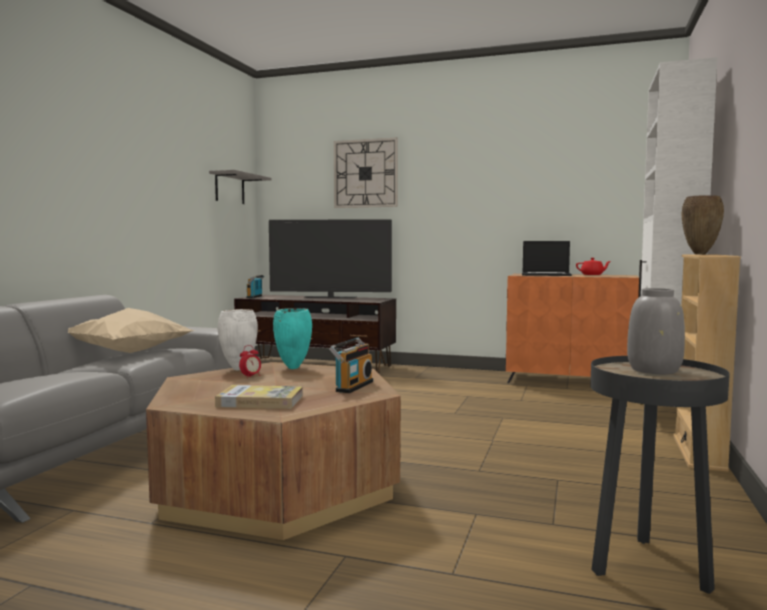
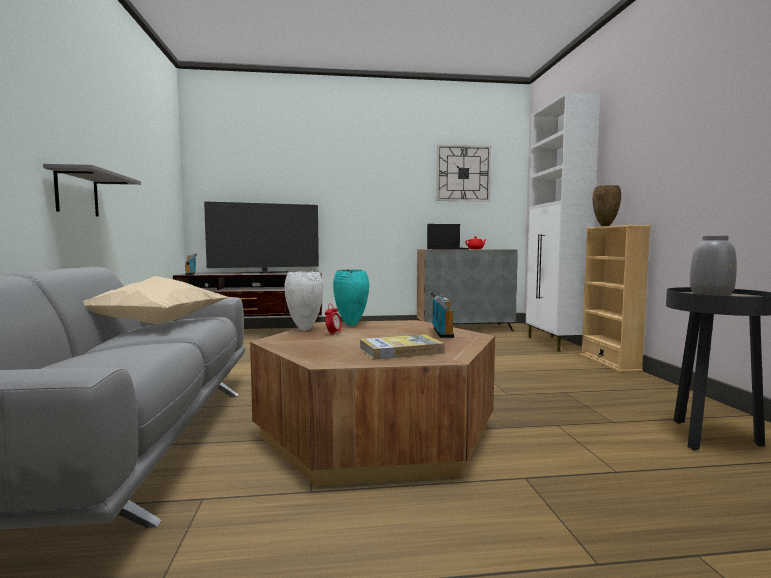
camera: 25 degrees left, 0 degrees up
grey shelf [209,170,271,204] -> grey shelf moved to [43,164,141,216]
wall clock [334,137,398,208] -> wall clock moved to [436,144,491,202]
orange cabinet [506,274,639,383] -> grey cabinet [417,249,518,331]

